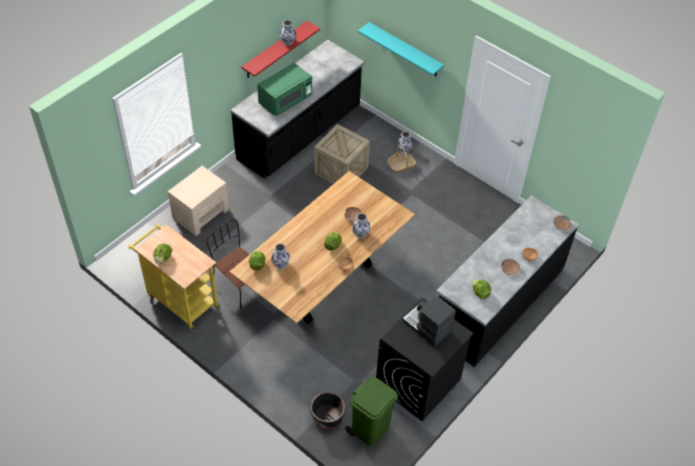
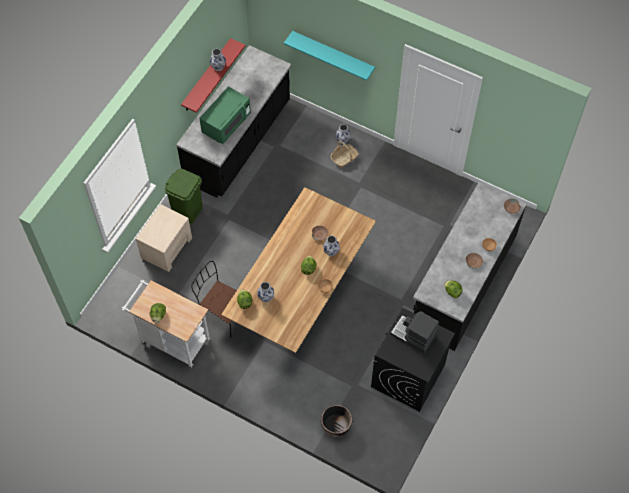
camera: 10 degrees left, 10 degrees up
yellow cart [128,224,219,330] -> white cart [122,280,211,368]
crate [314,124,370,184] -> none
green trash can [345,377,398,446] -> green trash can moved to [165,169,203,224]

